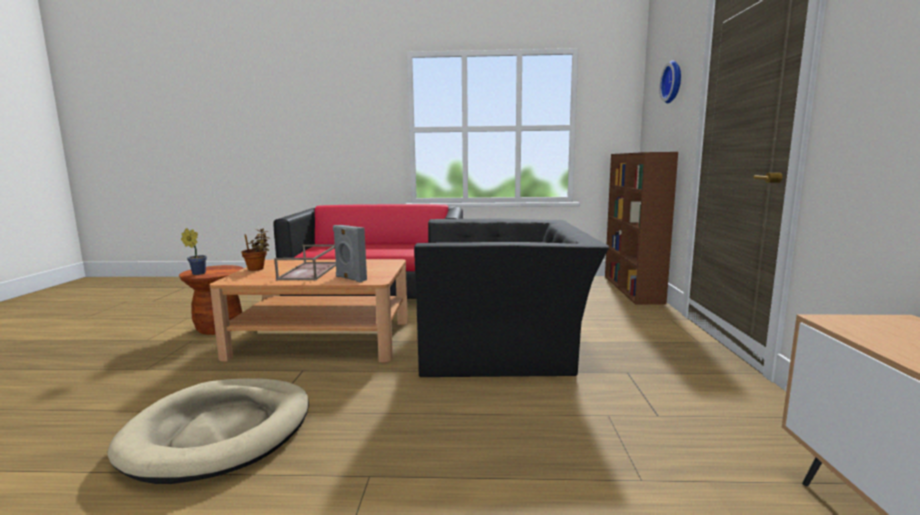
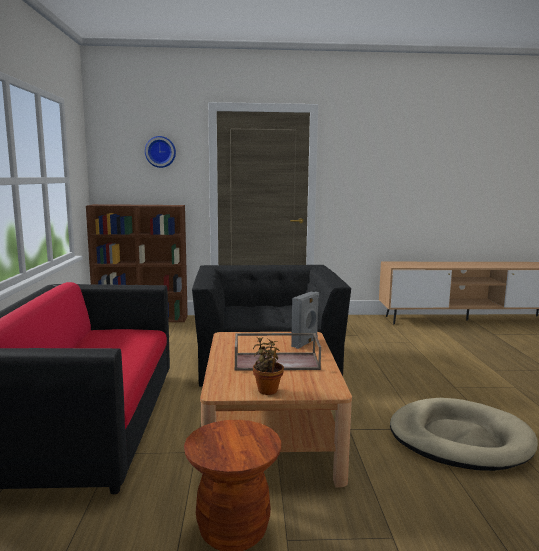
camera: 95 degrees left, 0 degrees up
potted plant [181,228,207,275] -> none

